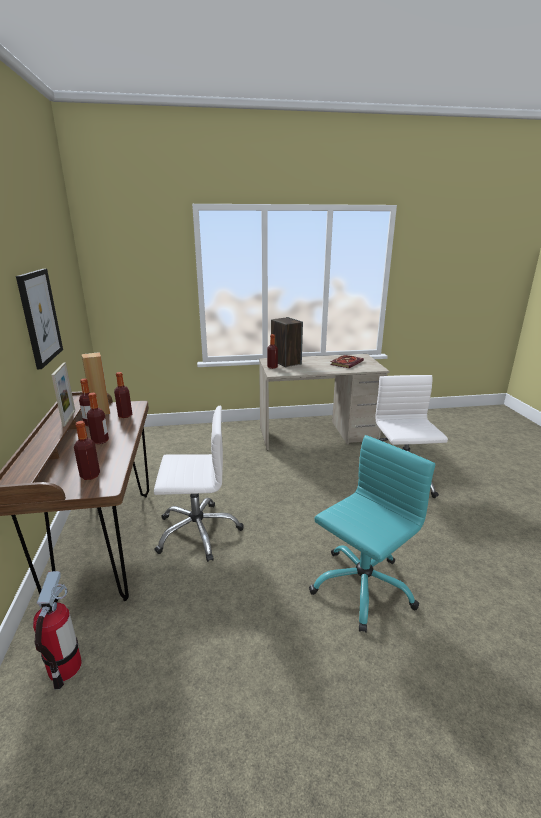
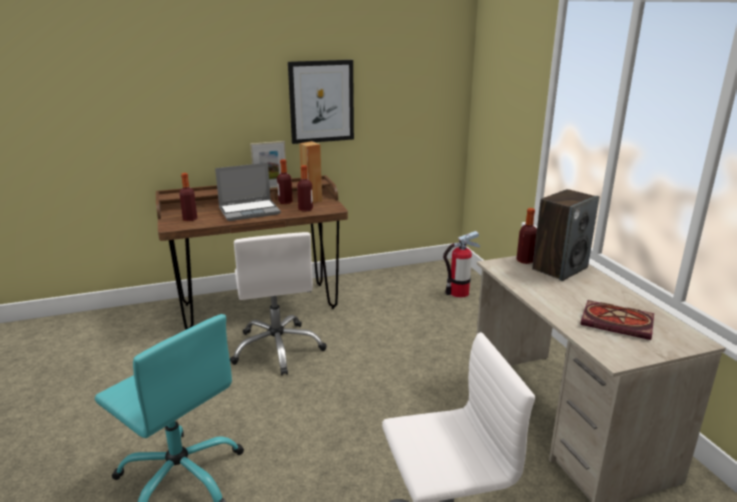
camera: 80 degrees right, 0 degrees up
fire extinguisher [33,571,82,689] -> fire extinguisher moved to [443,231,480,298]
bottle [87,393,109,444] -> laptop [215,163,281,221]

